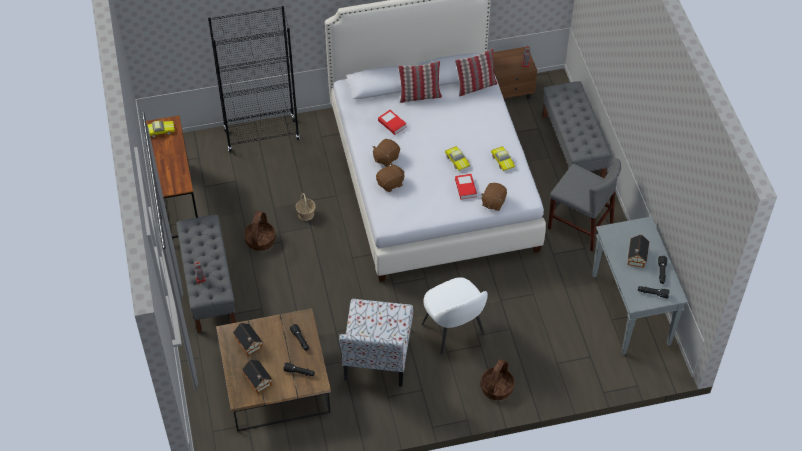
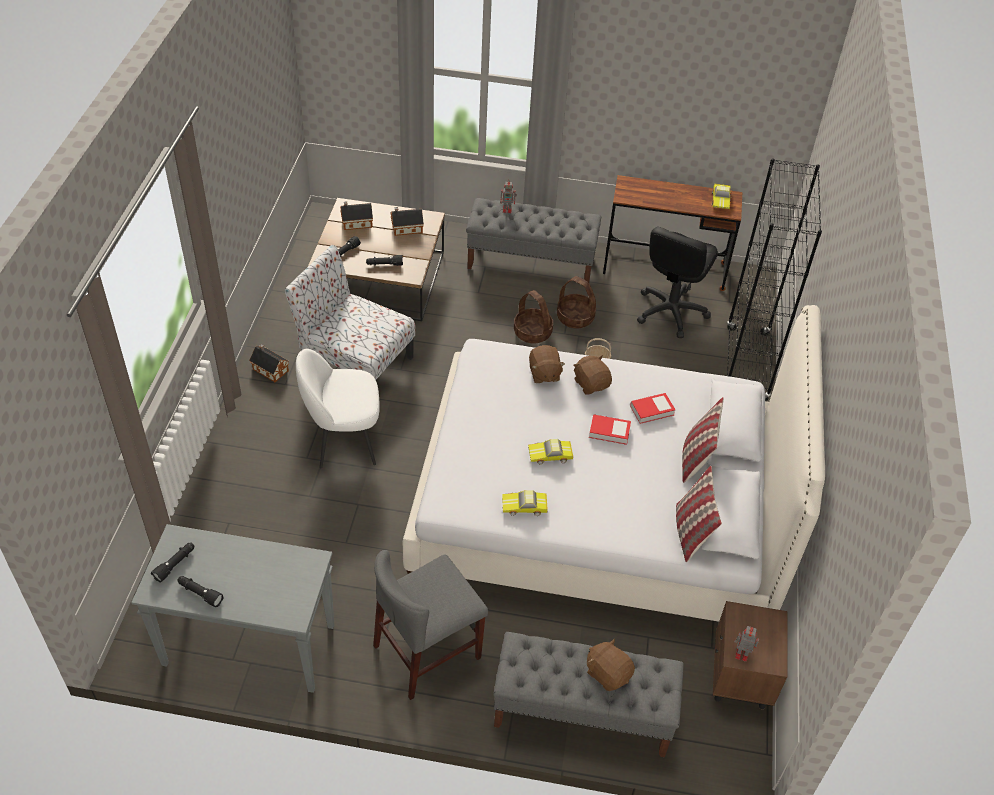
camera: 110 degrees right, 5 degrees down
book [455,174,477,199] -> book moved to [589,414,631,445]
brown plush toy [481,183,507,211] -> brown plush toy moved to [587,638,635,691]
basket [481,359,514,400] -> basket moved to [514,290,553,344]
toy house [628,235,649,268] -> toy house moved to [249,344,289,383]
none -> black office chair [637,227,718,338]

